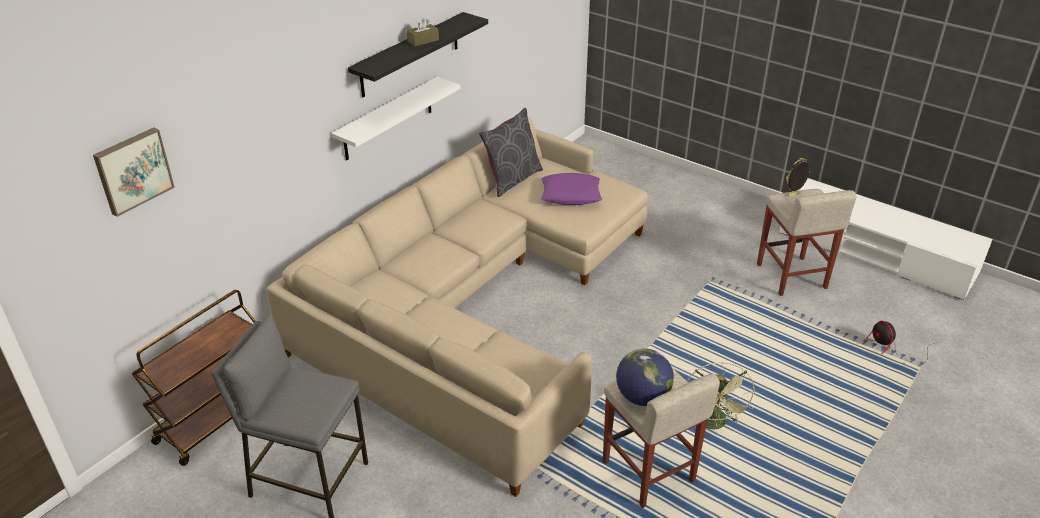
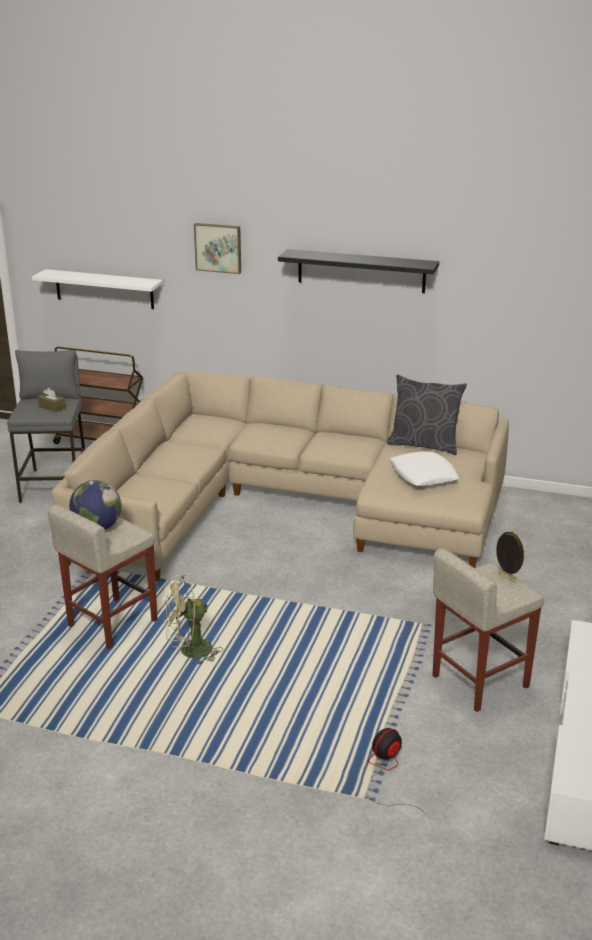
camera: 70 degrees right, 10 degrees down
picture [93,128,175,217] -> picture moved to [194,223,241,274]
white shelf [331,77,461,160] -> white shelf moved to [32,269,163,309]
brown tissue box [407,18,439,46] -> brown tissue box moved to [38,388,66,412]
purple pillow [541,173,602,205] -> white pillow [391,451,459,486]

